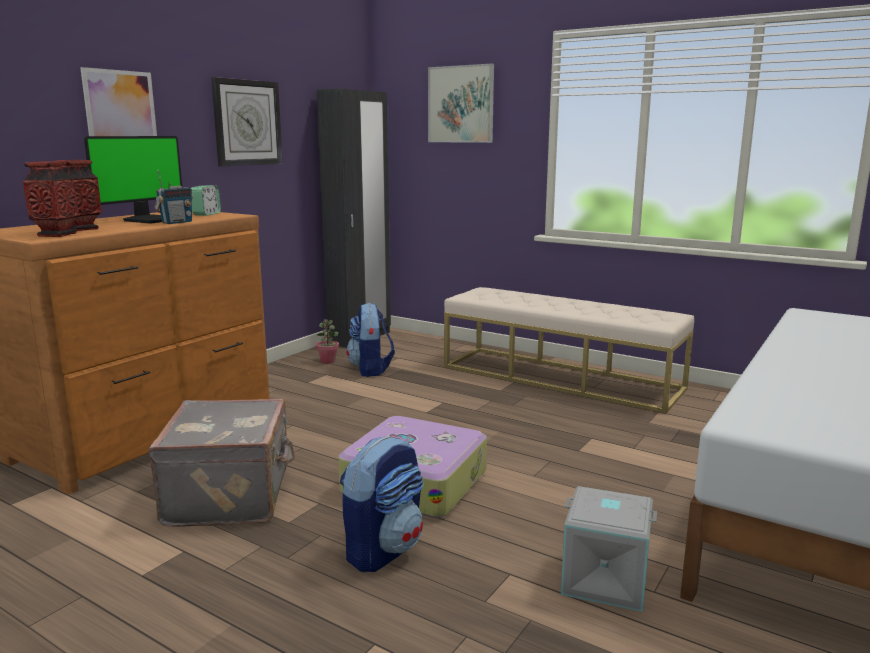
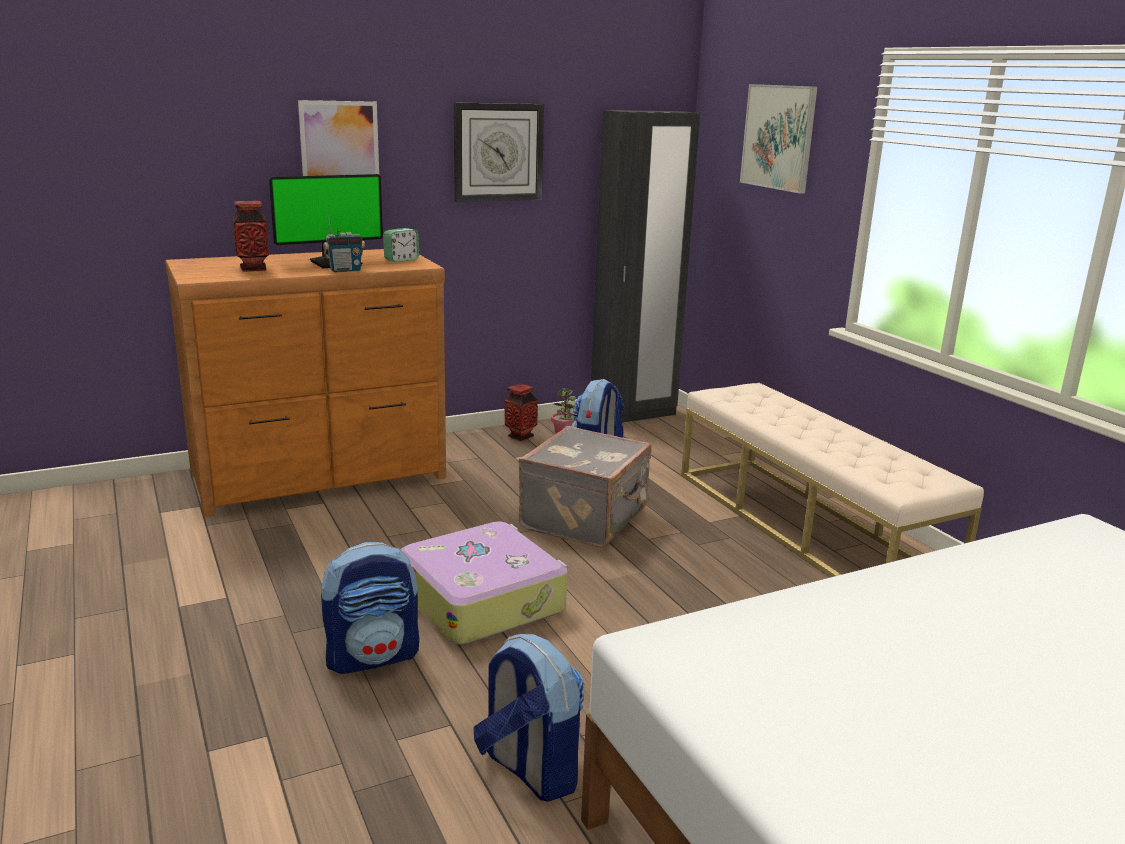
camera: 30 degrees right, 5 degrees up
vase [23,161,80,237] -> vase moved to [505,383,538,441]
grey suitcase [148,399,295,527] -> grey suitcase moved to [519,426,651,548]
grey storage box [561,486,657,612] -> backpack [473,634,584,802]

